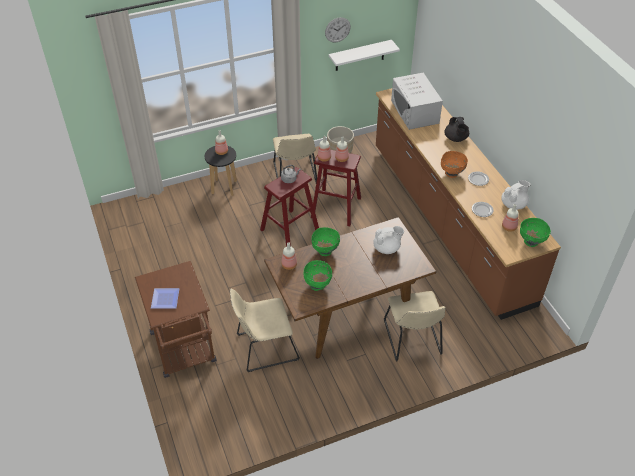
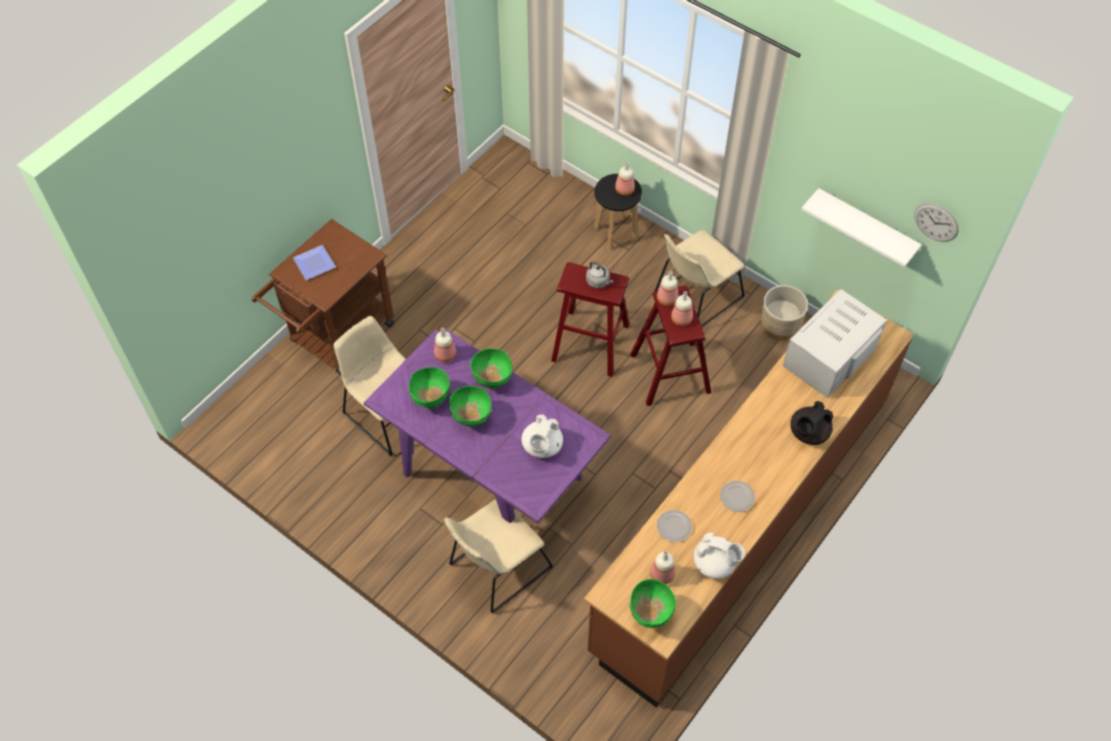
camera: 60 degrees right, 10 degrees up
brown dining table [264,217,436,359] -> purple dining table [364,325,611,524]
wall clock [325,17,351,43] -> wall clock moved to [914,203,959,242]
white teapot [373,226,404,254] -> white teapot turned 60 degrees clockwise [521,415,563,458]
orange bowl [441,151,468,178] -> none
none -> green bowl [449,386,491,427]

